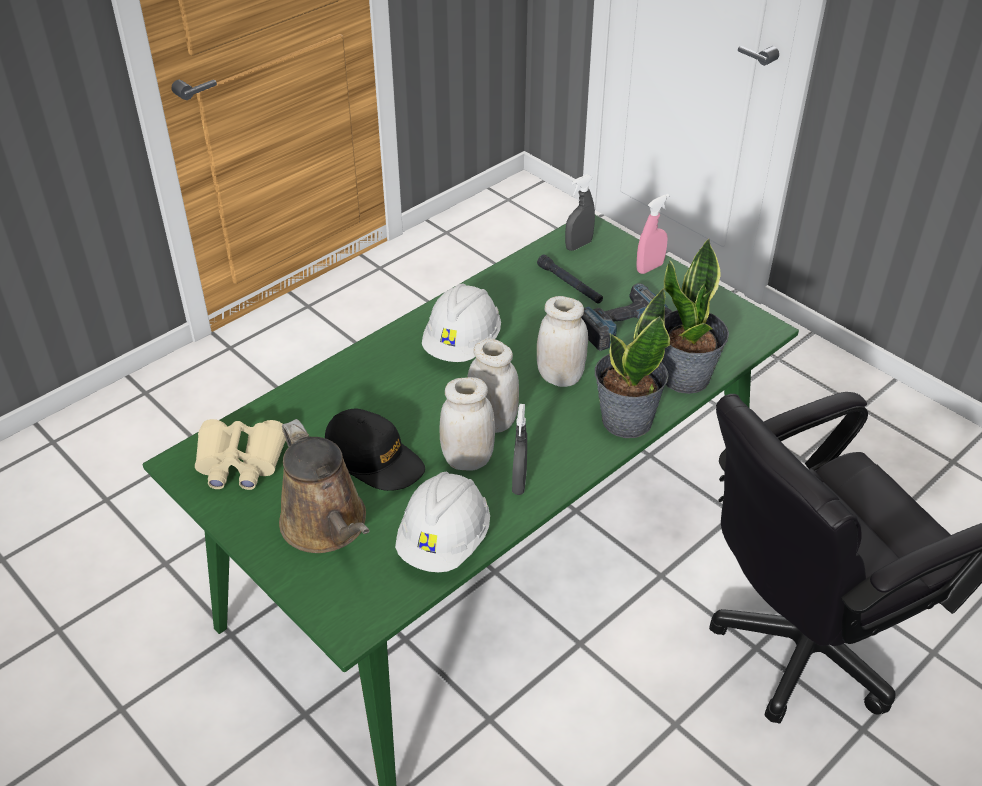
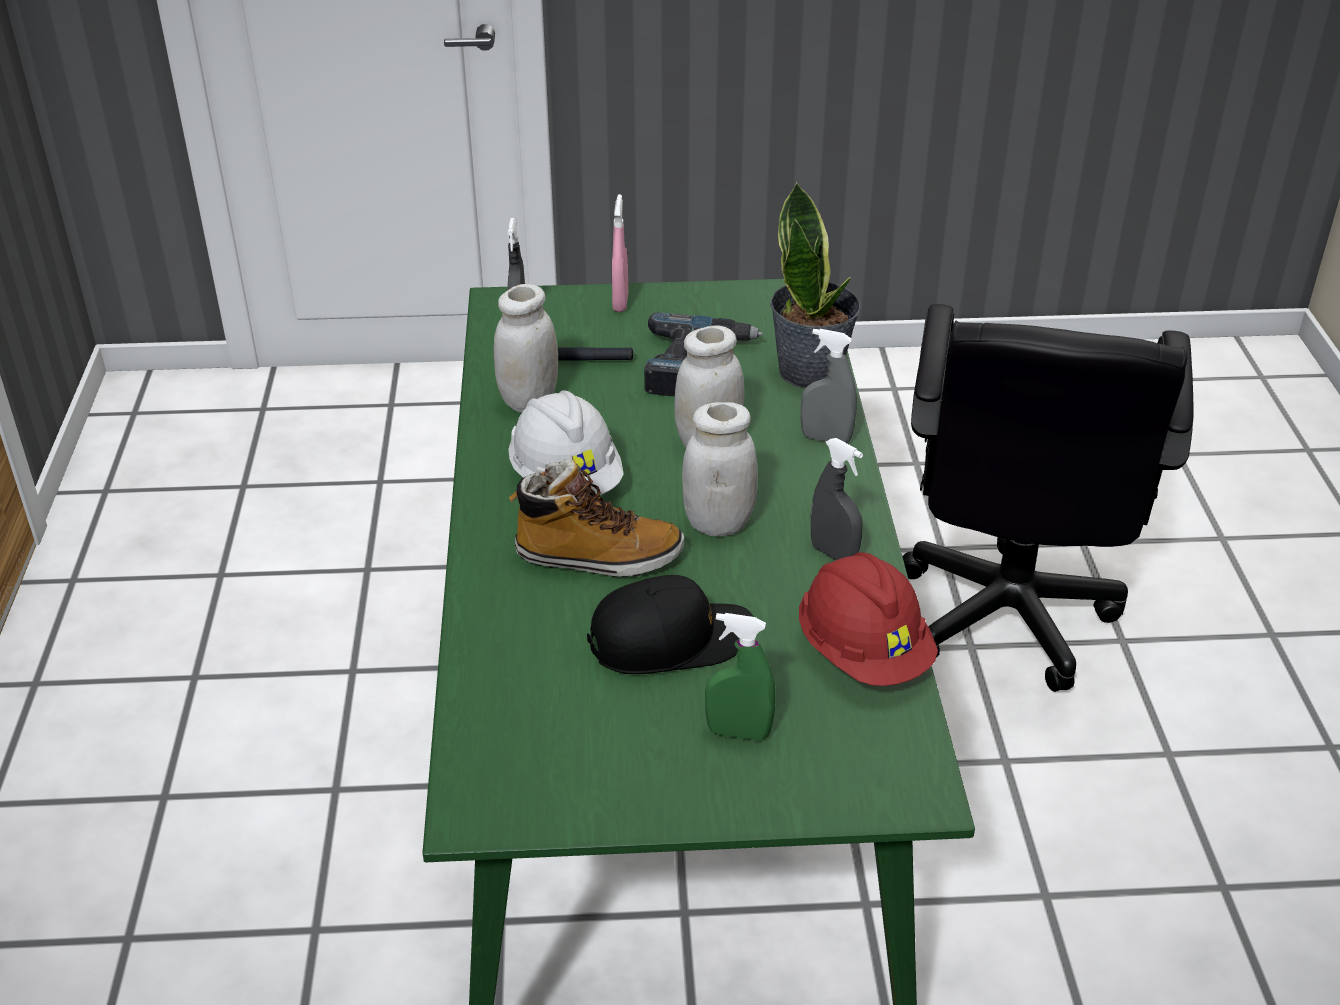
camera: 50 degrees left, 5 degrees down
beige binoculars [195,419,286,490] -> none
brown watering can [279,419,369,553] -> green spray bottle [705,613,775,741]
white hard hat [395,472,490,572] -> red hard hat [799,552,938,686]
white jar [440,377,495,471] -> white jar moved to [494,284,558,413]
potted plant [595,287,670,438] -> grey spray bottle [801,329,857,443]
none -> boot [509,460,684,577]

